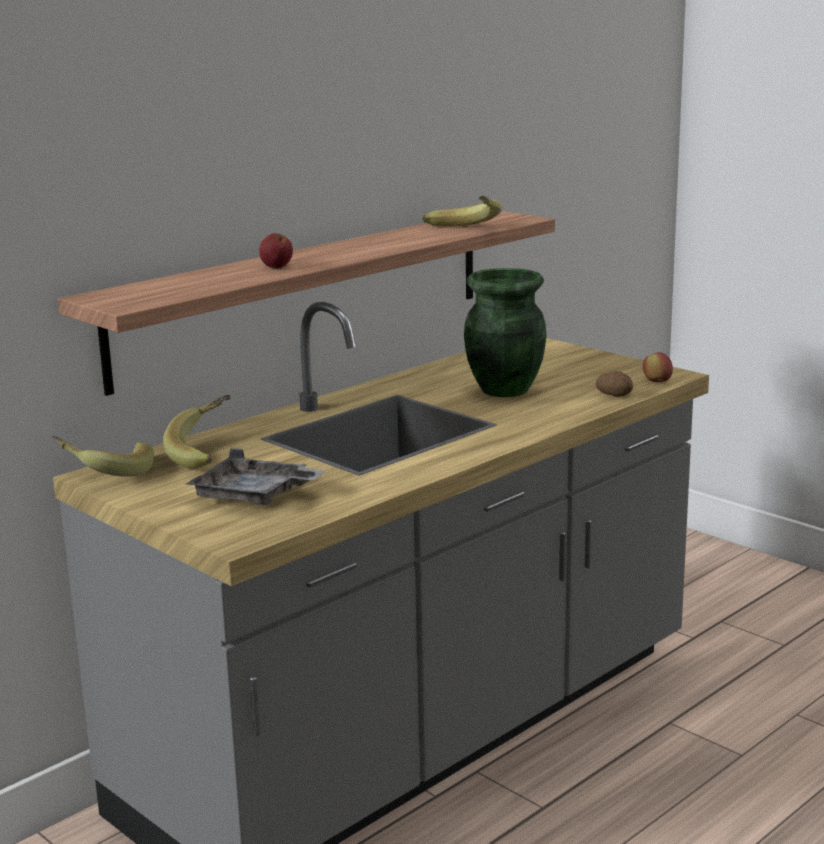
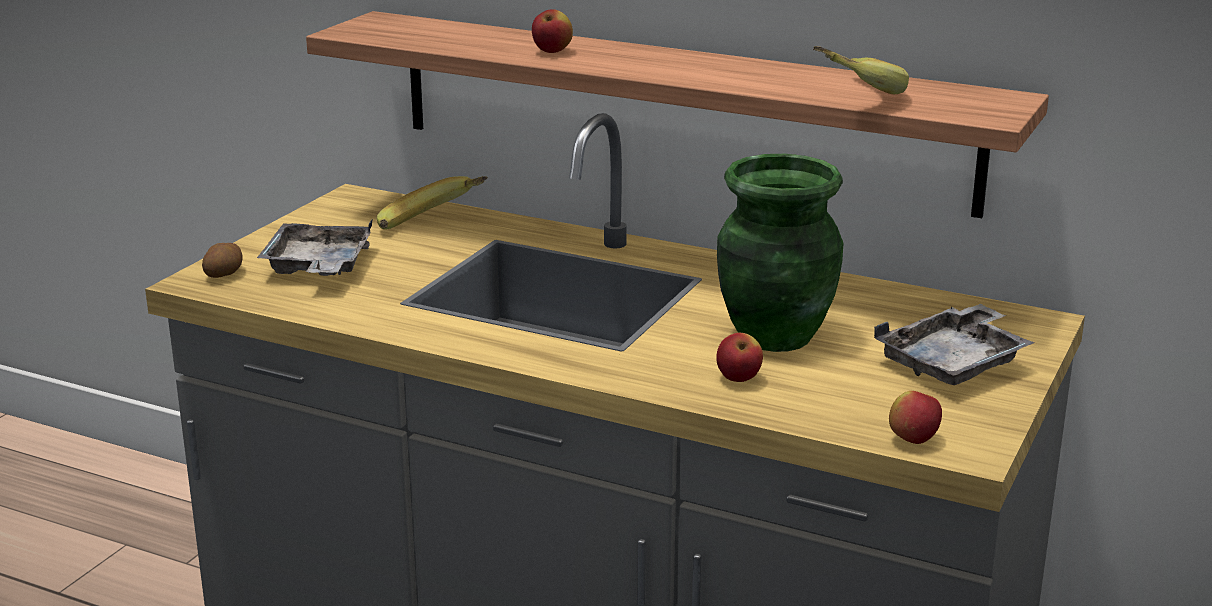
camera: 70 degrees right, 5 degrees up
banana [52,436,154,477] -> none
potato [596,371,633,397] -> potato moved to [202,243,243,278]
none -> apple [716,333,763,382]
none -> grey tray [874,304,1035,385]

